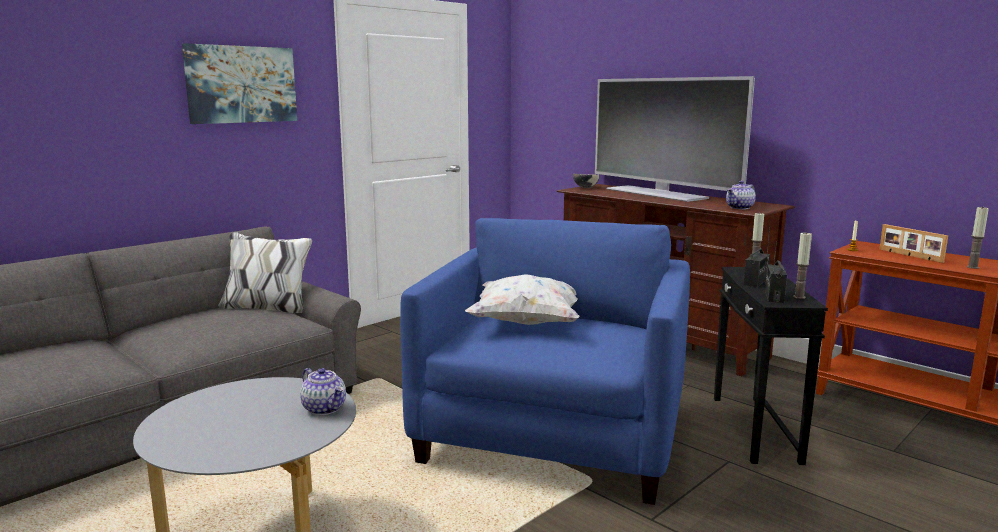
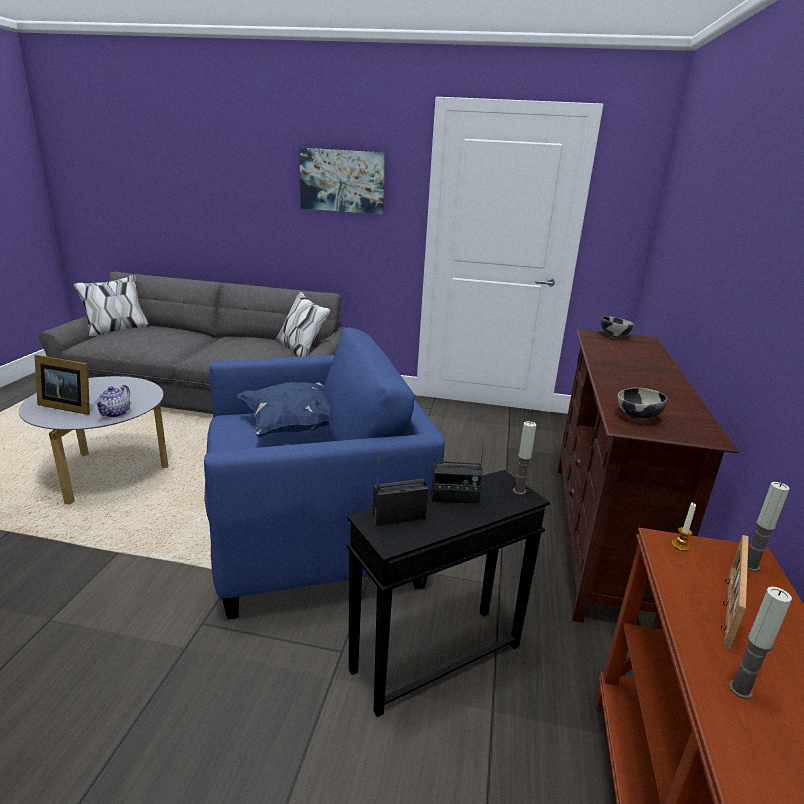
camera: 55 degrees right, 10 degrees up
white pillow [465,274,580,325] -> blue pillow [237,382,330,437]
television [595,76,755,202] -> none
teapot [726,181,756,209] -> bowl [618,387,668,420]
candle [793,232,812,299] -> candle moved to [747,482,789,572]
none -> picture frame [34,355,90,415]

